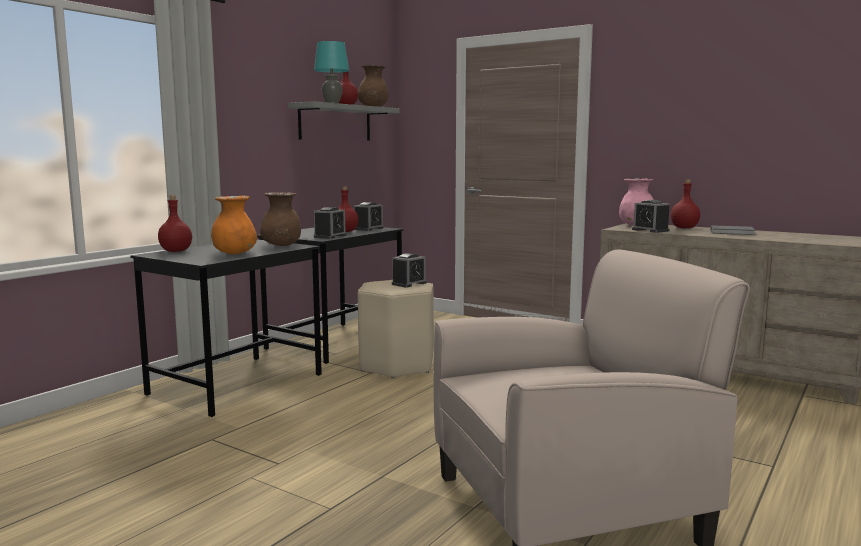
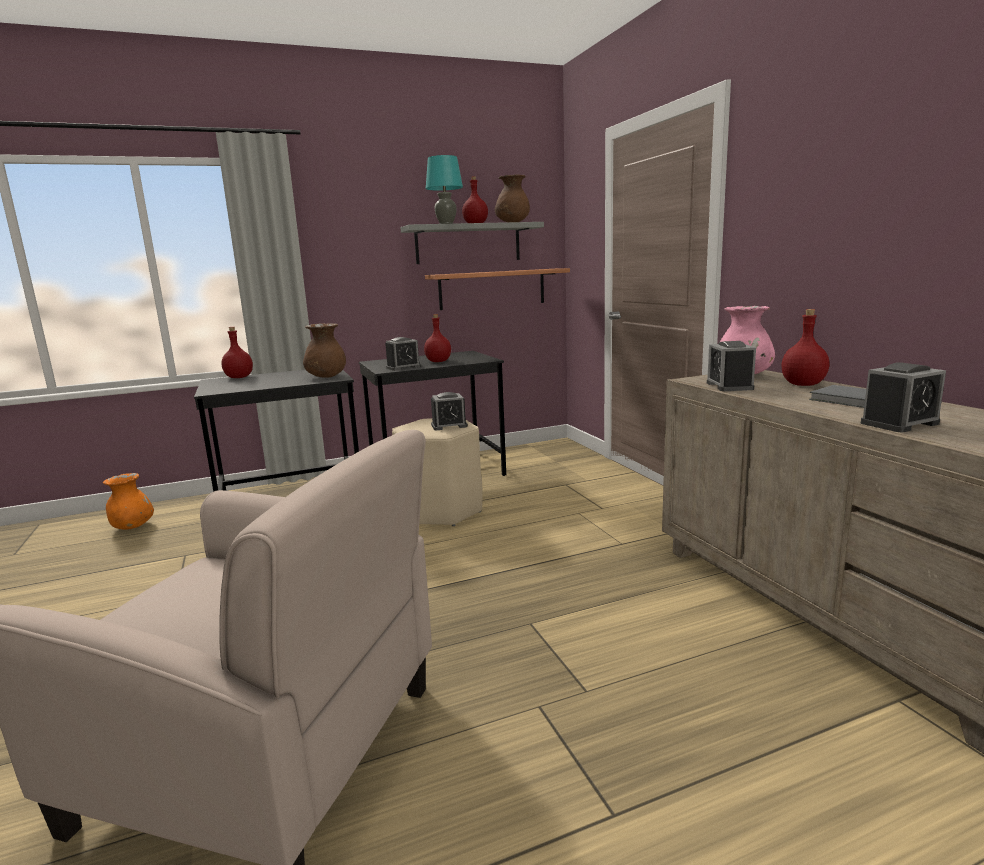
camera: 35 degrees right, 5 degrees up
orange vase [211,196,257,254] -> orange vase moved to [103,473,154,530]
alarm clock [354,202,384,231] -> alarm clock moved to [861,362,946,432]
none -> shelf [425,268,570,310]

